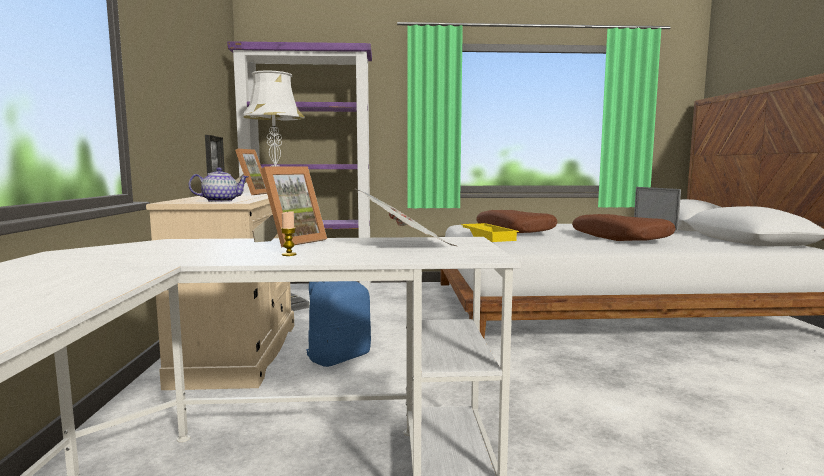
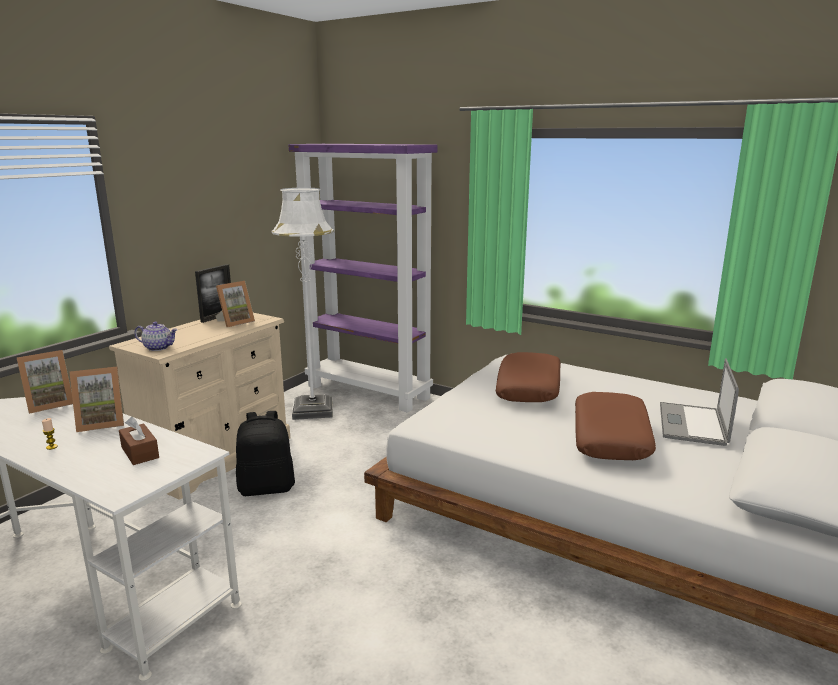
camera: 35 degrees right, 10 degrees up
blue backpack [306,281,371,367] -> black backpack [236,411,295,496]
newspaper [354,189,456,246] -> brown tissue box [119,417,159,465]
yellow tray [461,223,519,242] -> none
none -> picture frame [17,350,73,414]

